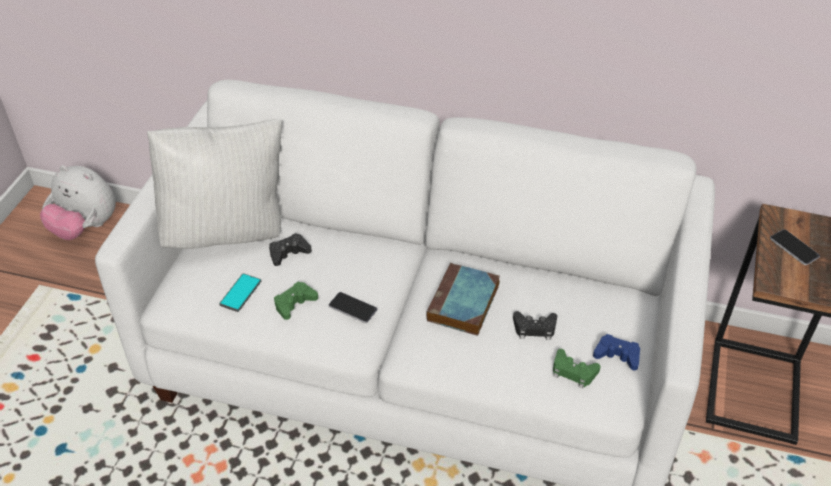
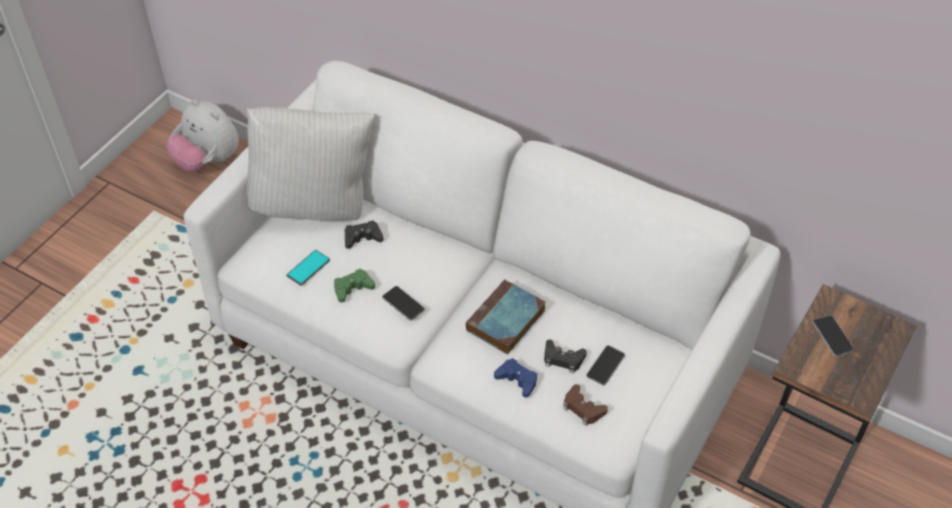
camera: 15 degrees right, 5 degrees up
green game controller [553,349,601,388] -> brown game controller [563,384,608,426]
blue game controller [593,334,640,370] -> blue game controller moved to [494,358,537,398]
none -> phone [586,346,625,386]

